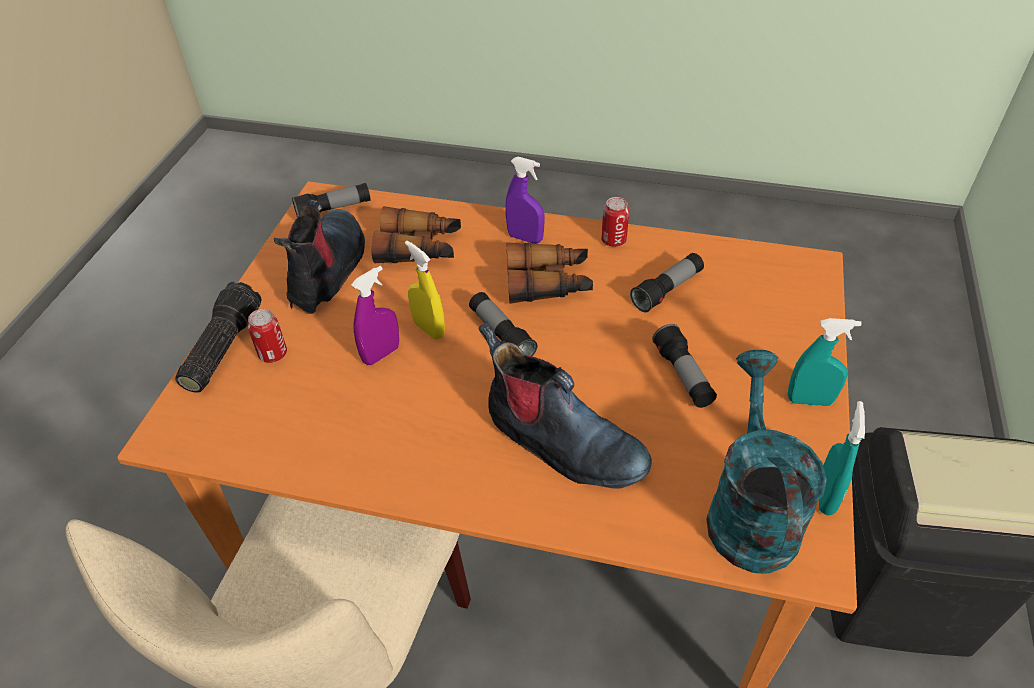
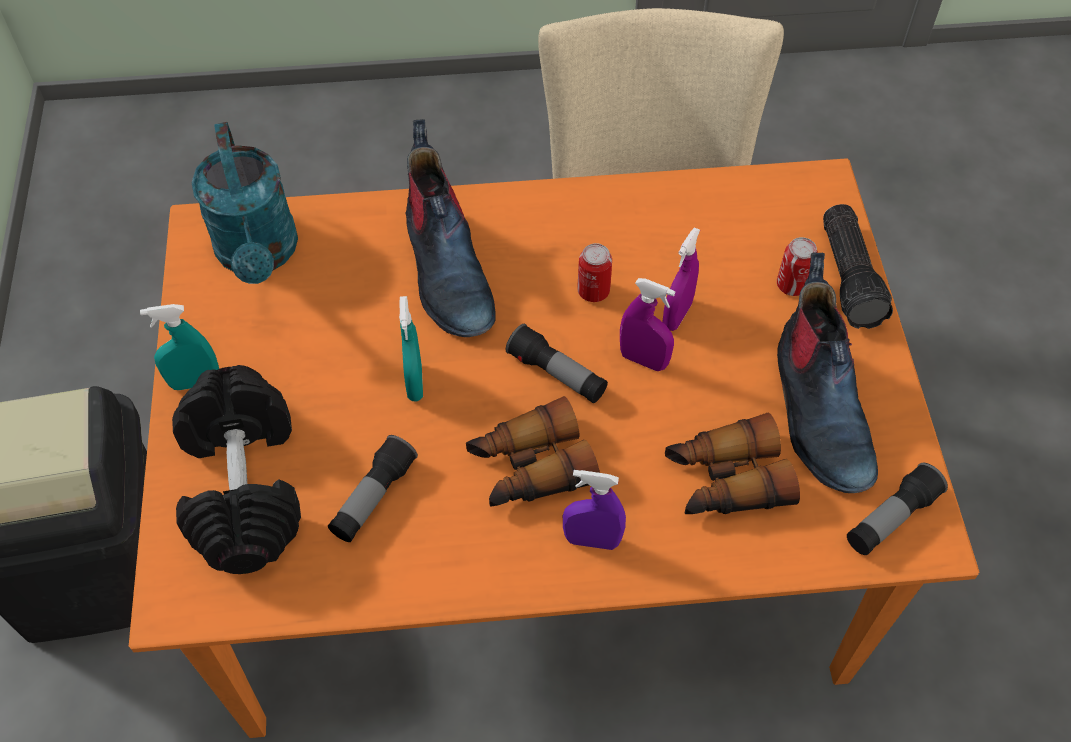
camera: 160 degrees right, 10 degrees up
yellow spray bottle [405,241,445,340] -> purple spray bottle [620,278,675,371]
boot [479,321,652,489] -> boot turned 120 degrees counterclockwise [406,119,496,337]
can [601,197,629,247] -> can moved to [577,243,612,302]
flashlight [652,324,717,408] -> none
turquoise spray bottle [819,401,865,515] -> turquoise spray bottle moved to [399,296,423,401]
none -> black dumbbell [172,365,301,574]

